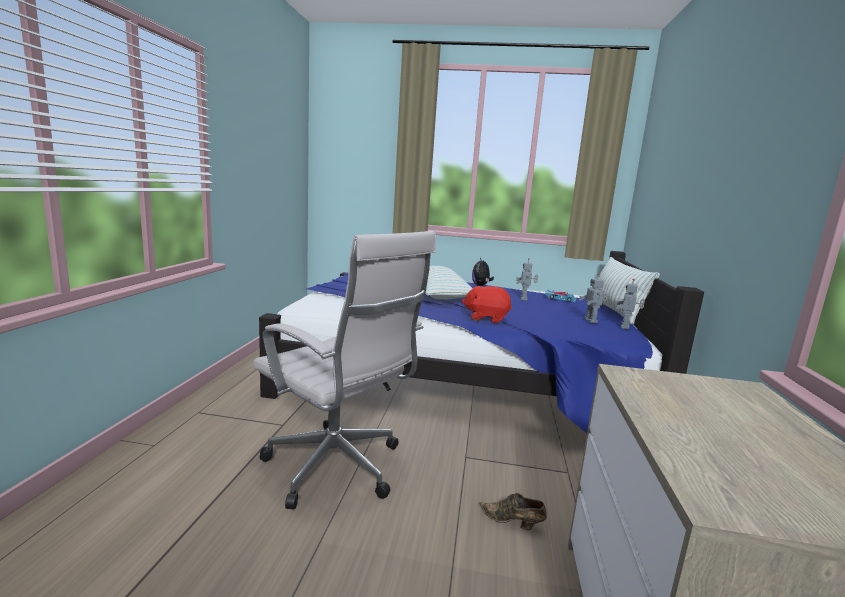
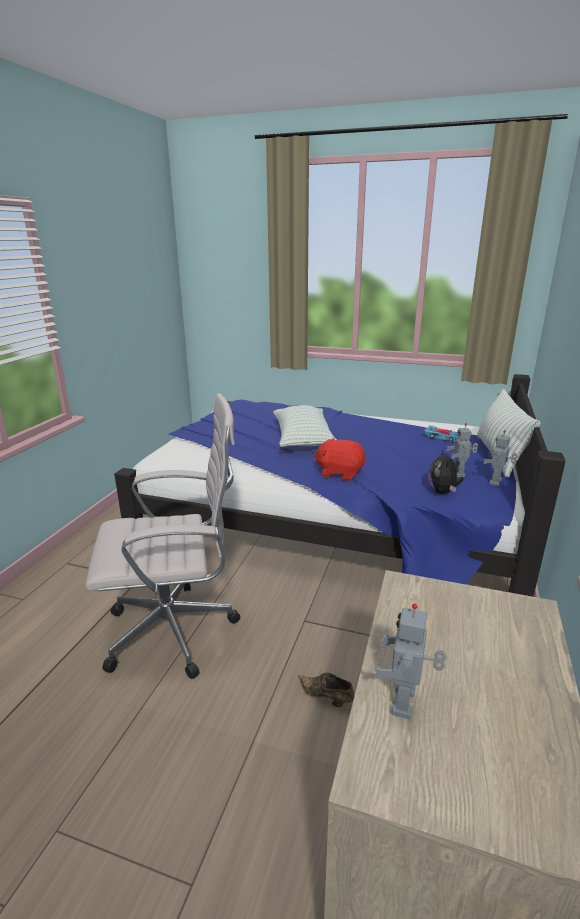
camera: 10 degrees right, 10 degrees up
white office chair [253,231,436,509] -> white office chair turned 60 degrees counterclockwise [86,393,240,679]
plush toy [472,258,494,286] -> plush toy moved to [428,449,463,494]
toy robot [516,258,538,301] -> toy robot moved to [374,604,447,720]

